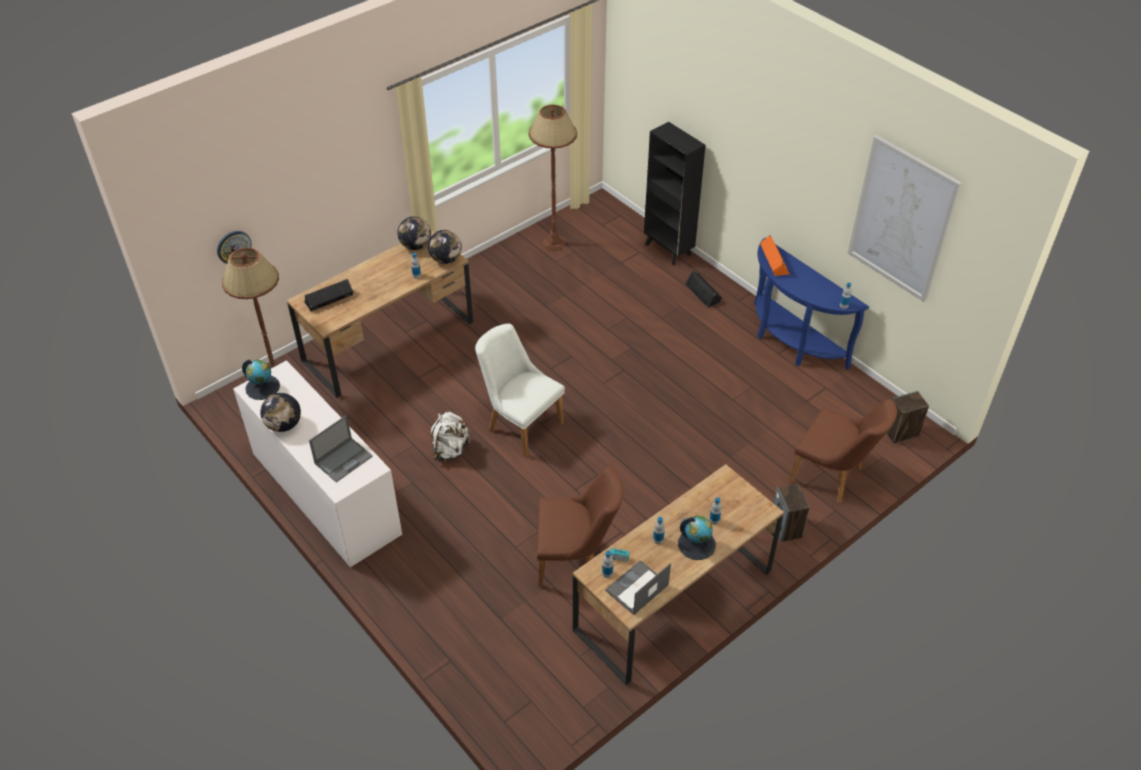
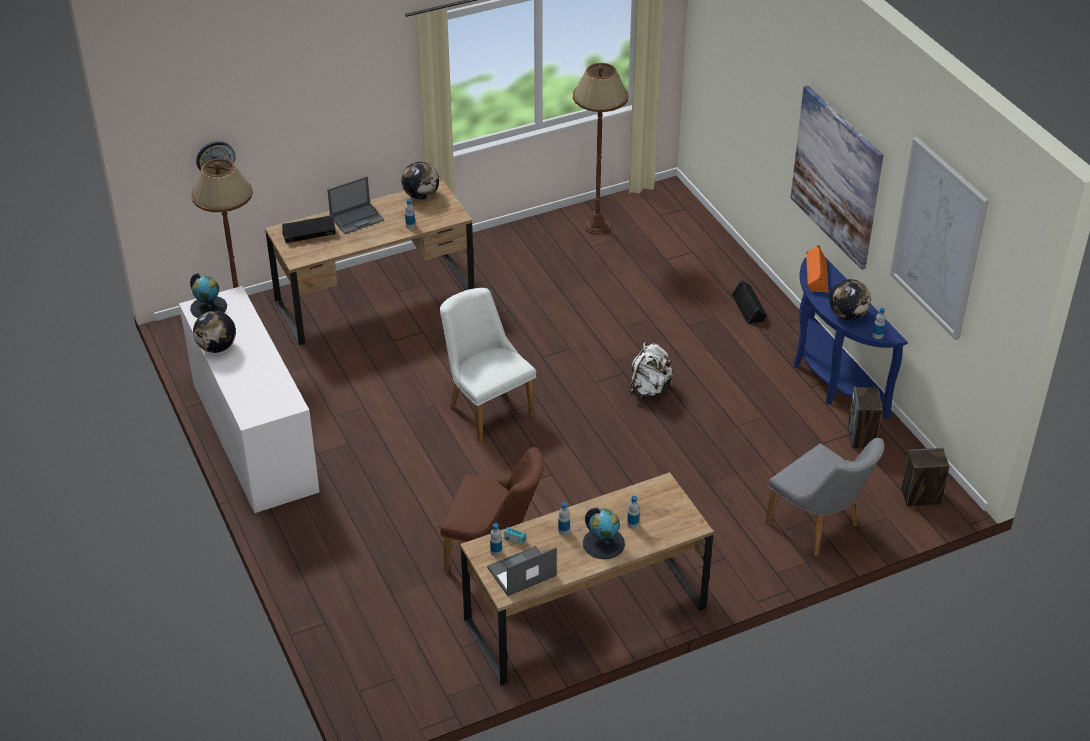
camera: 15 degrees right, 5 degrees down
laptop [309,415,373,482] -> laptop moved to [327,176,384,234]
globe [428,230,462,264] -> globe moved to [829,279,871,320]
white backpack [431,412,470,463] -> white backpack moved to [630,342,673,399]
black bookcase [644,122,706,265] -> none
speaker [773,484,810,542] -> speaker moved to [848,387,882,449]
brown chair [789,399,897,503] -> grey chair [765,438,884,556]
none -> picture [791,85,884,270]

